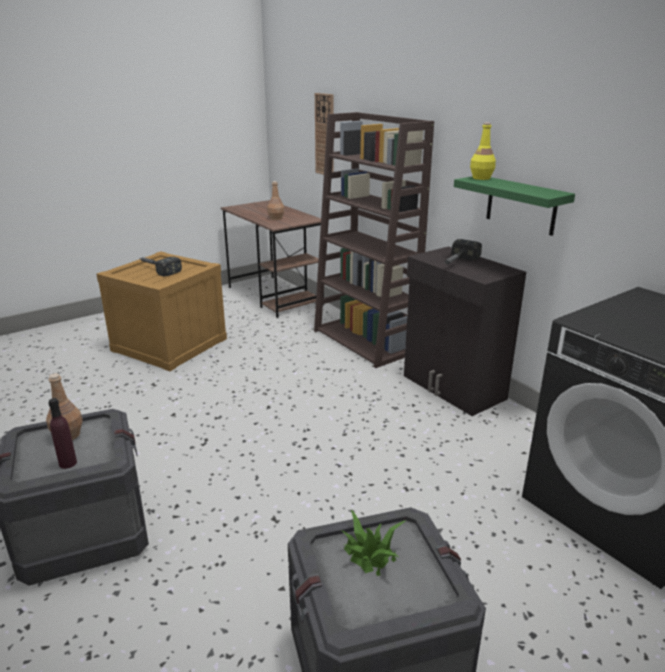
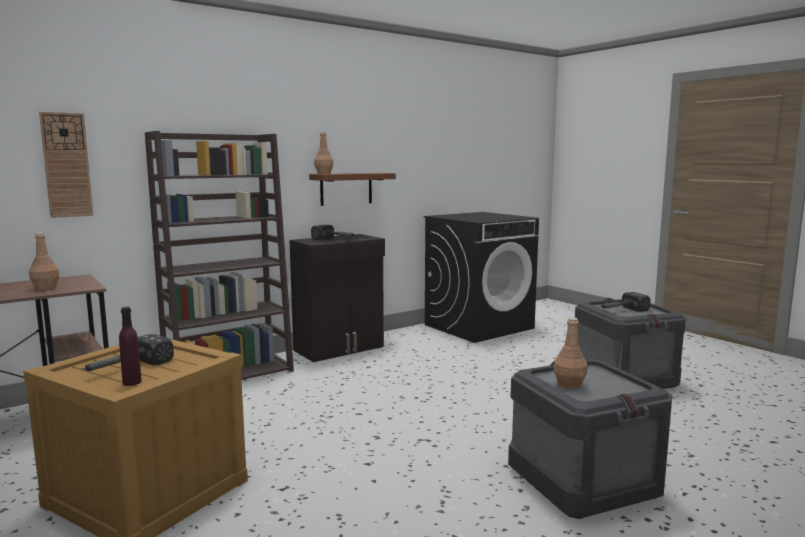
camera: 90 degrees left, 15 degrees down
purple bottle [48,398,77,469] -> purple bottle moved to [119,307,142,386]
potted plant [341,510,407,576] -> hammer [599,292,650,312]
green shelf [454,176,575,236] -> brown shelf [309,173,396,206]
yellow bottle [470,123,496,180] -> brown bottle [314,132,333,174]

